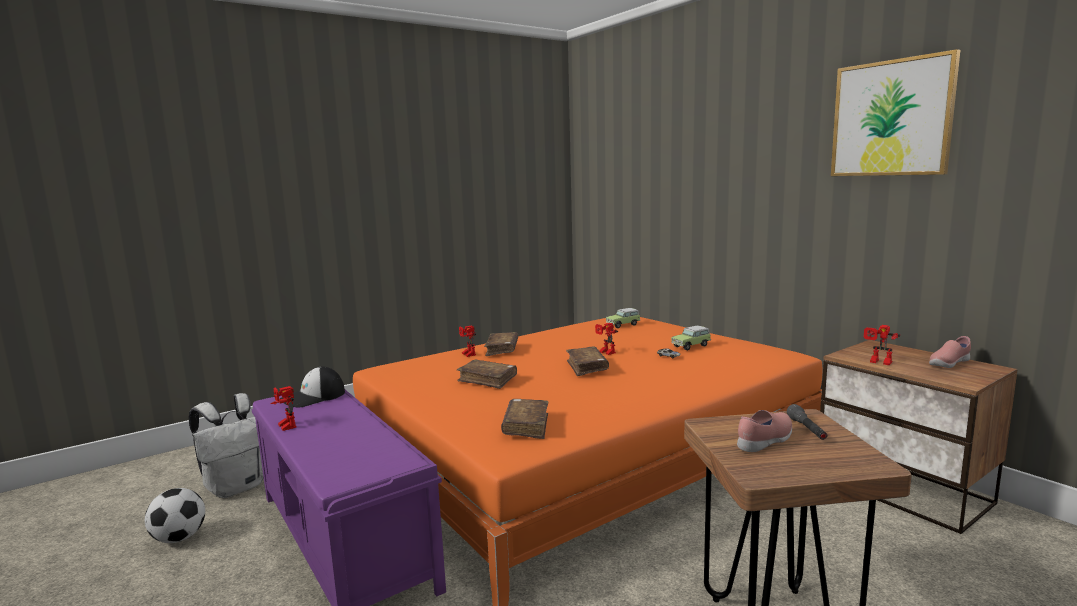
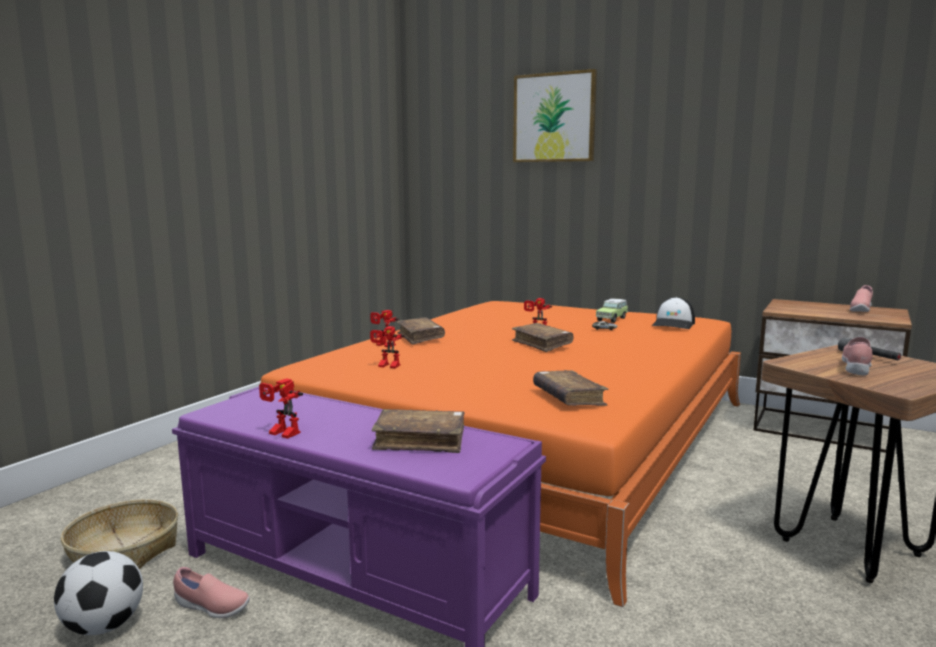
camera: 25 degrees left, 0 degrees up
white backpack [189,393,264,498] -> basket [61,499,178,569]
cap [280,366,345,408] -> cap moved to [652,297,695,329]
brown book [457,360,517,389] -> brown book moved to [372,409,465,453]
toy car [606,308,640,328] -> none
picture [831,49,960,176] -> picture moved to [513,69,597,162]
toy robot [864,325,900,365] -> toy robot moved to [370,326,404,368]
none -> pink shoe [173,567,250,618]

